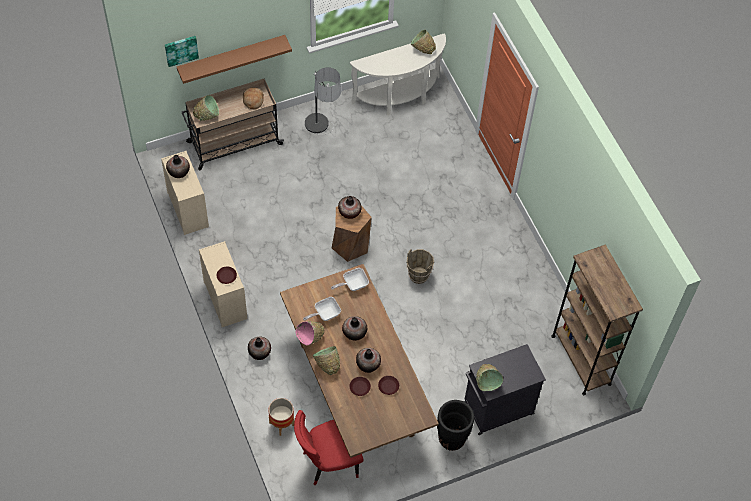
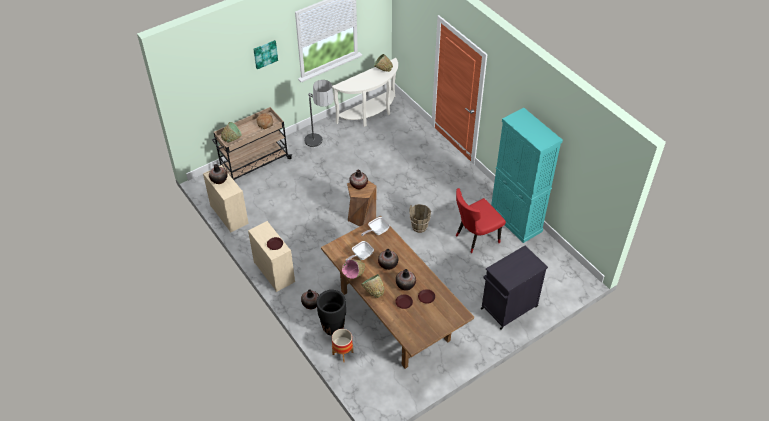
camera: 10 degrees left, 10 degrees down
picture [165,36,199,67] -> picture moved to [253,40,278,69]
brown shelf [177,35,292,84] -> none
red chair [294,410,363,485] -> red chair moved to [456,188,506,253]
black planter [437,400,474,451] -> black planter moved to [317,290,346,336]
green bowl [476,364,503,391] -> none
brown bookcase [551,245,643,395] -> none
none -> turquoise cabinet [491,108,563,243]

